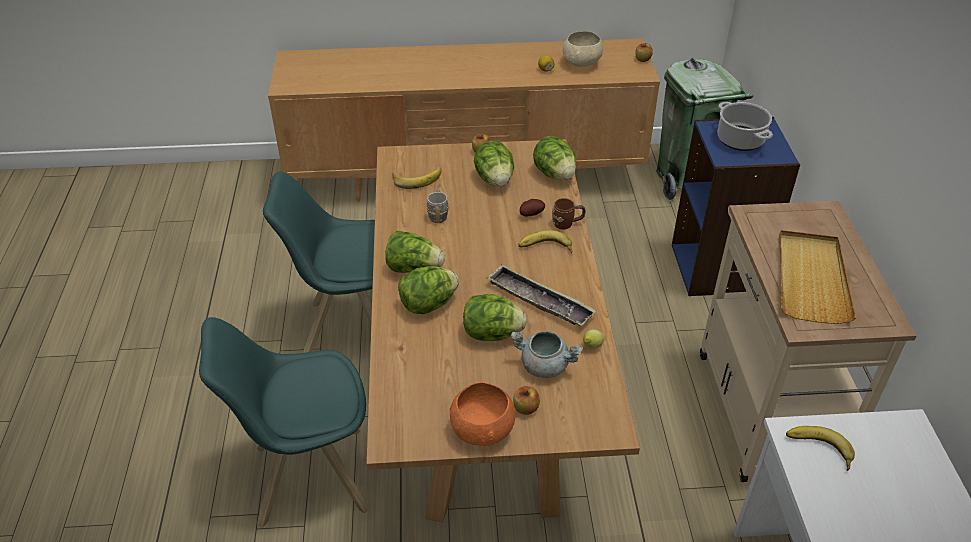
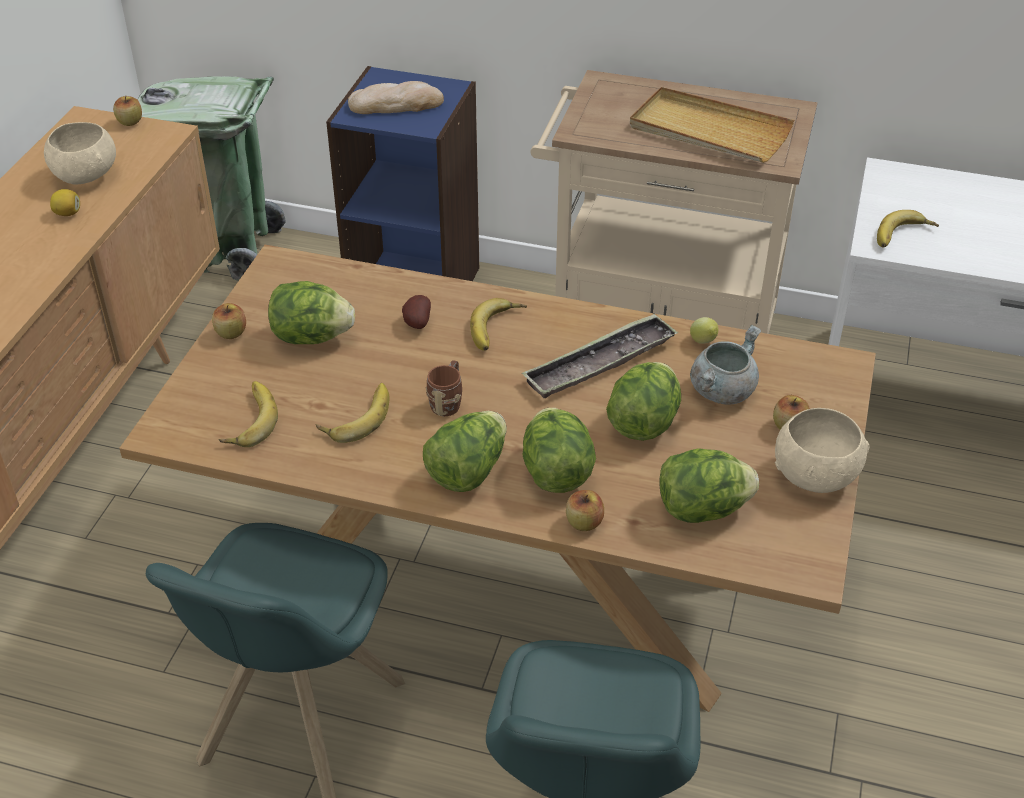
camera: 70 degrees left, 0 degrees up
grey mug [426,189,449,223] -> banana [316,383,389,443]
orange bowl [450,382,515,446] -> beige bowl [775,408,870,493]
lettuce [533,136,576,180] -> lettuce moved to [659,448,759,523]
brown mug [552,198,585,230] -> brown mug moved to [426,360,462,416]
cooking pot [718,102,773,151] -> bread [348,81,444,114]
none -> apple [566,490,604,531]

